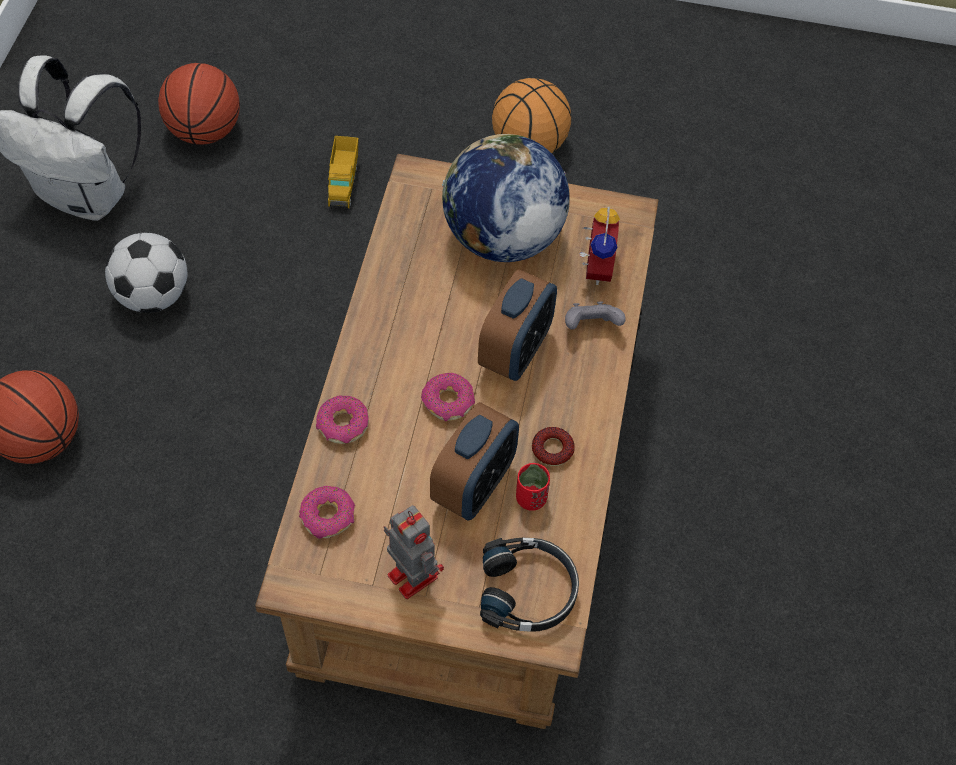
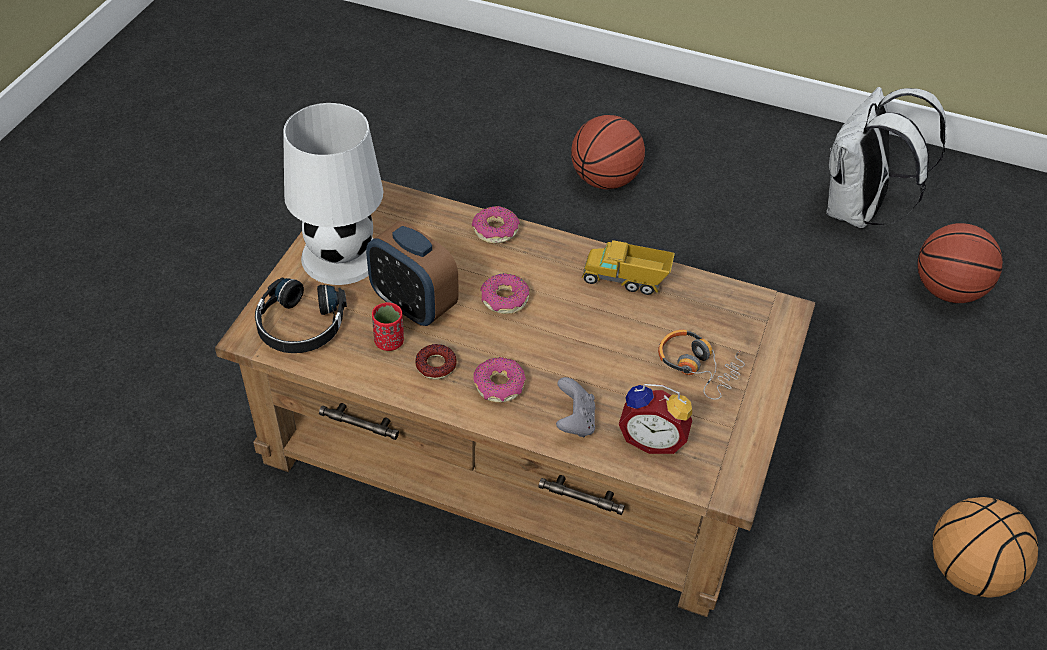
camera: 100 degrees right, 10 degrees down
football [105,233,188,313] -> none
donut [299,486,355,539] -> donut moved to [473,357,526,402]
toy truck [328,136,358,208] -> toy truck moved to [582,240,675,295]
toy robot [384,505,444,599] -> white table lamp [283,103,383,285]
globe [442,134,570,262] -> headphones [658,330,745,400]
alarm clock [478,269,557,381] -> none

